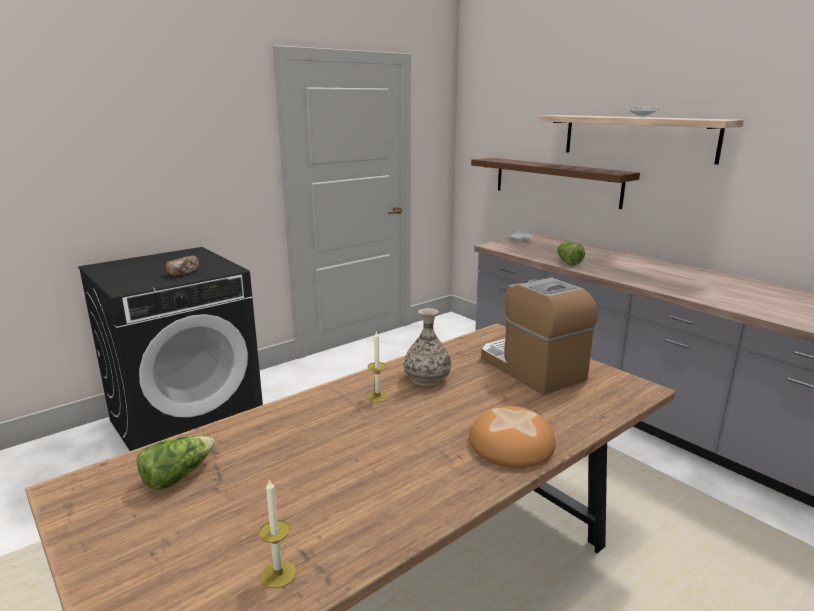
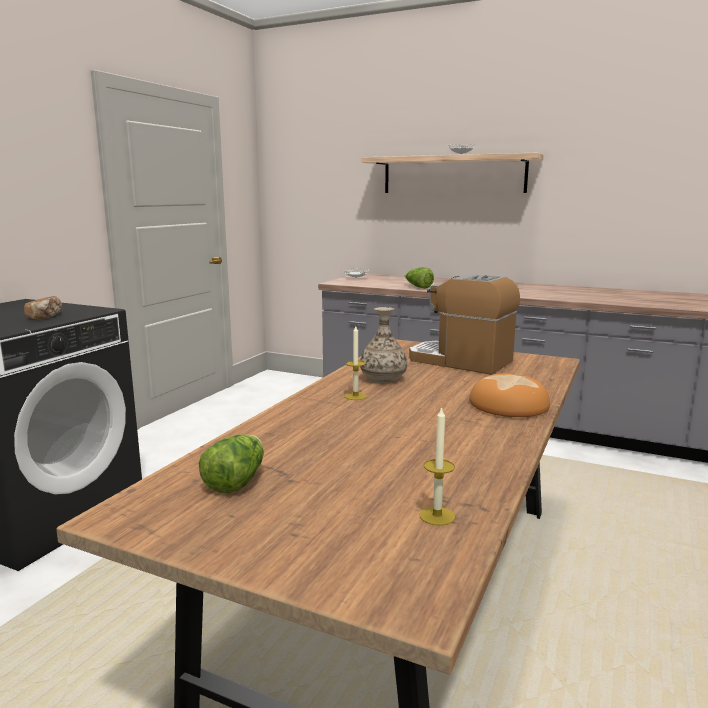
camera: 25 degrees left, 5 degrees down
brown shelf [471,158,640,209] -> none

